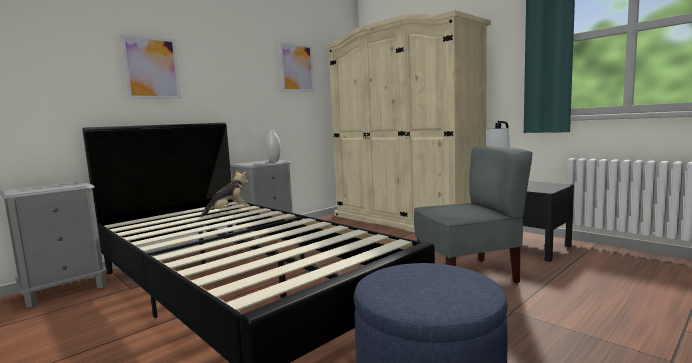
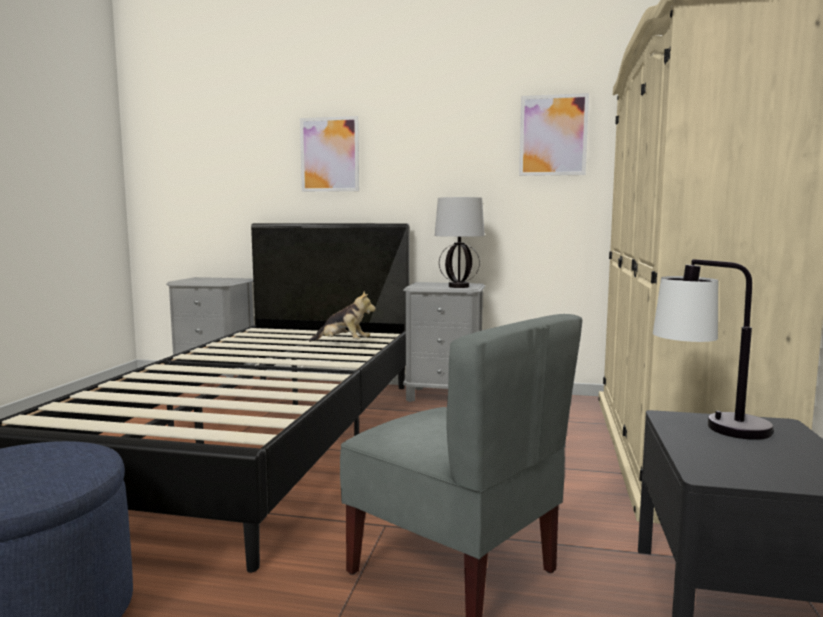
camera: 55 degrees right, 0 degrees up
white vase [266,130,281,162] -> table lamp [435,197,485,288]

